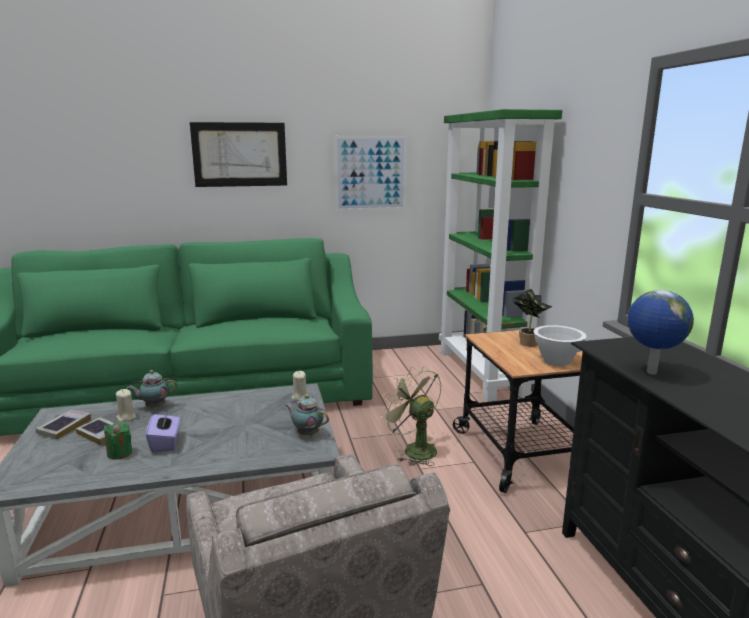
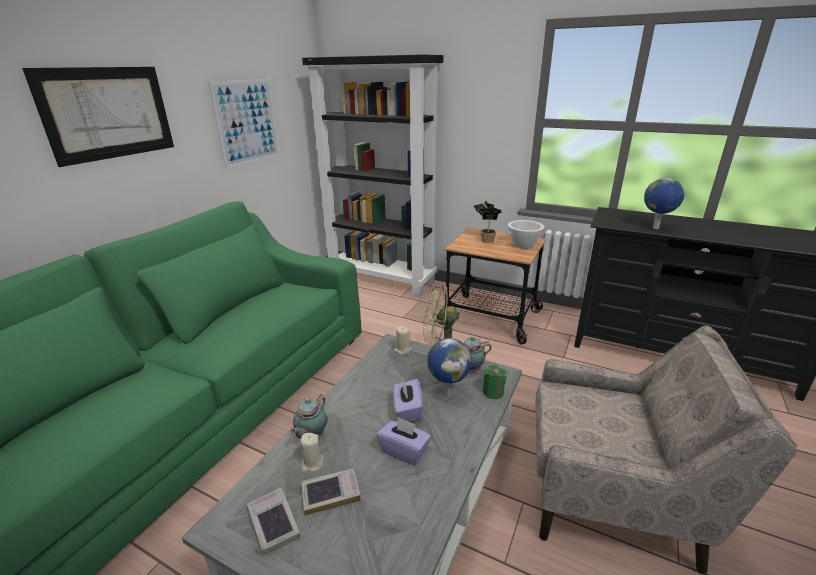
camera: 50 degrees left, 10 degrees up
green candle [104,422,132,459] -> green candle moved to [483,365,507,399]
green bookcase [439,109,562,402] -> black bookcase [302,54,443,297]
none -> purple tissue box [393,379,423,422]
none -> globe [427,338,472,397]

